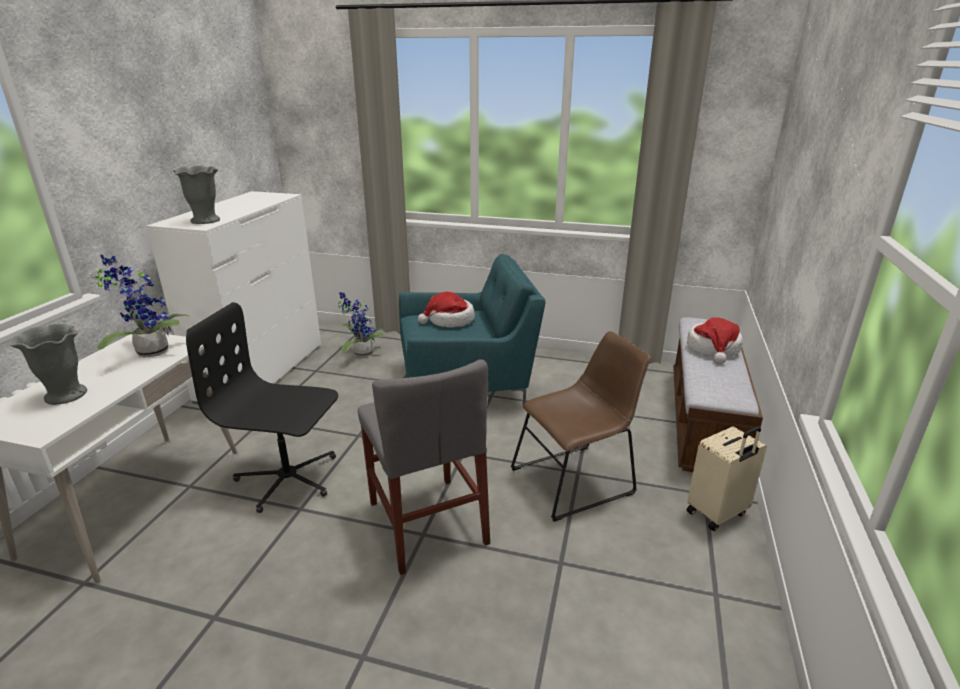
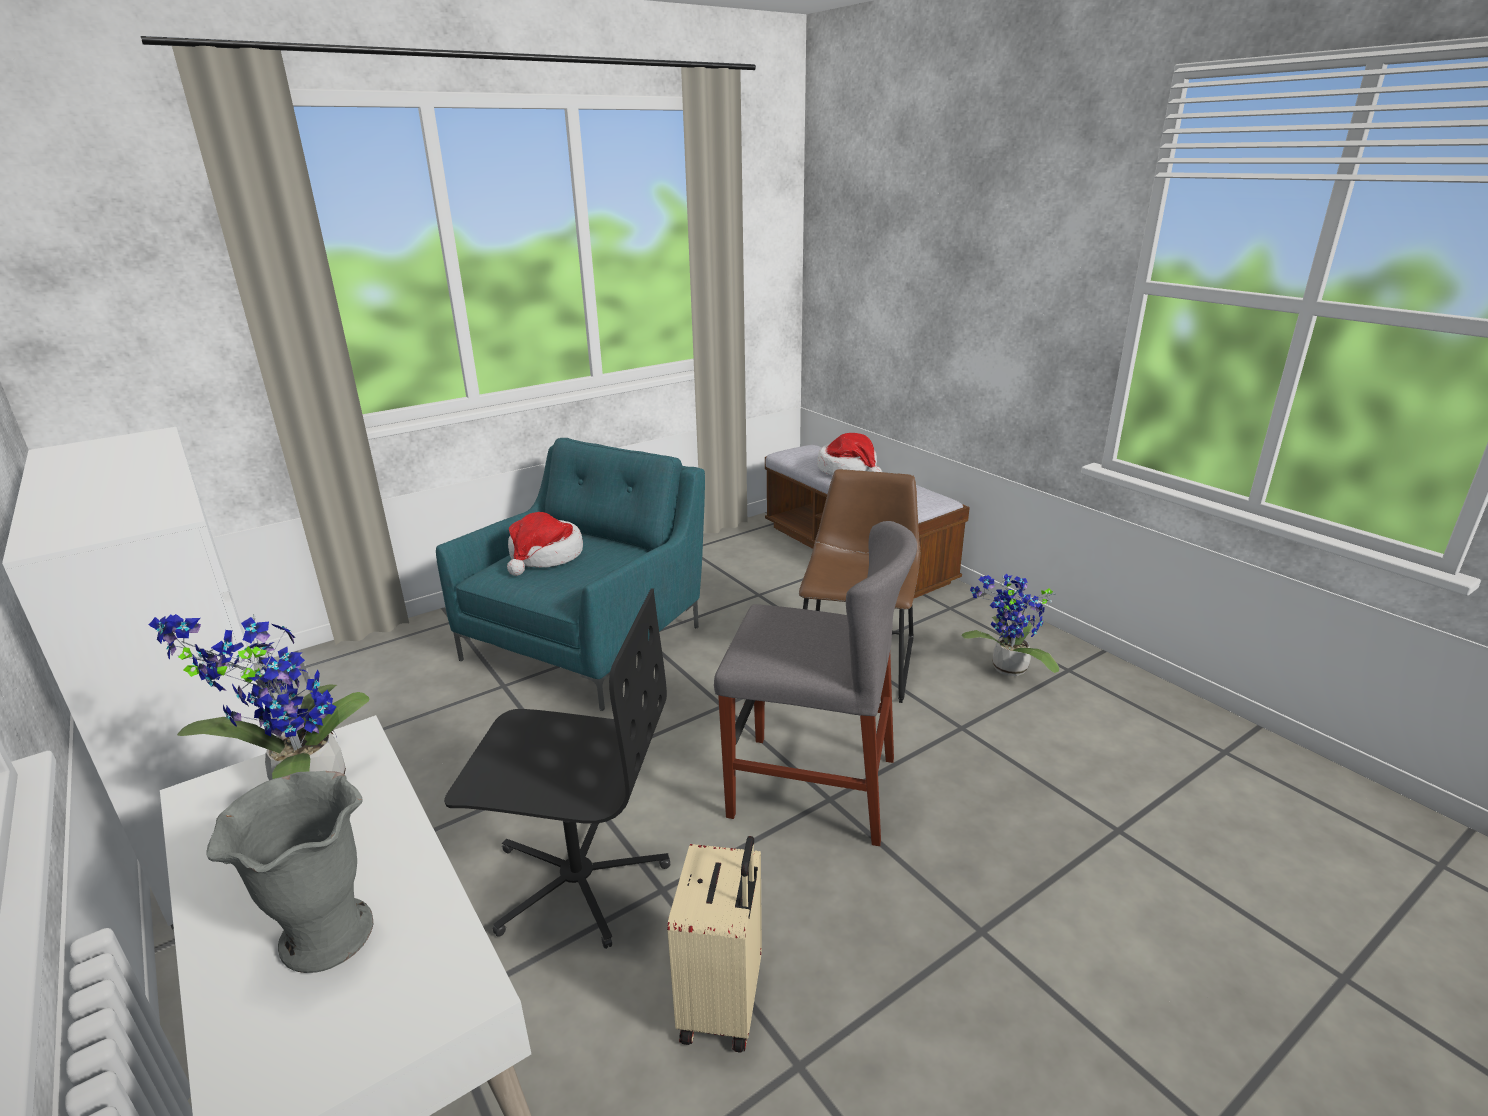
camera: 50 degrees left, 0 degrees up
grey vase [173,165,220,224] -> none
black office chair [186,302,338,513] -> black office chair turned 135 degrees counterclockwise [444,588,670,949]
potted plant [338,292,384,357] -> potted plant moved to [962,574,1059,676]
beige suitcase [687,426,767,531] -> beige suitcase moved to [667,836,762,1053]

